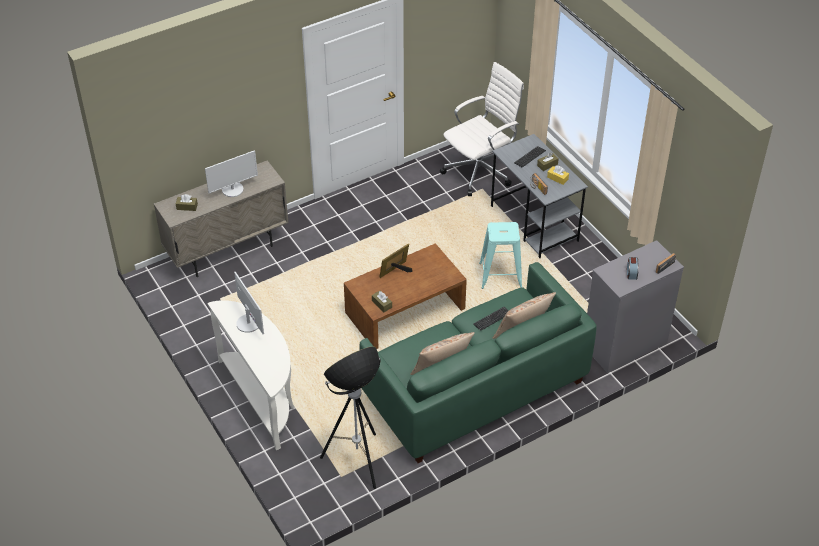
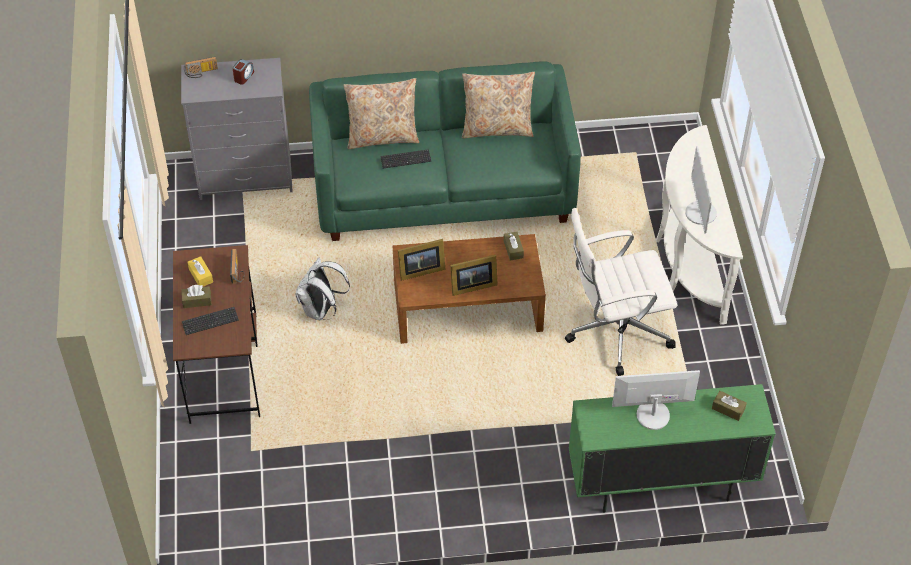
camera: 155 degrees left, 5 degrees up
beige cabinet [154,160,289,277] -> green cabinet [569,384,776,513]
floor lamp [320,346,381,489] -> none
white office chair [440,62,524,196] -> white office chair moved to [565,208,677,376]
turquoise stool [479,222,522,289] -> white backpack [295,258,350,320]
grey desk [491,134,588,258] -> brown desk [173,245,260,424]
none -> picture frame [398,239,445,281]

